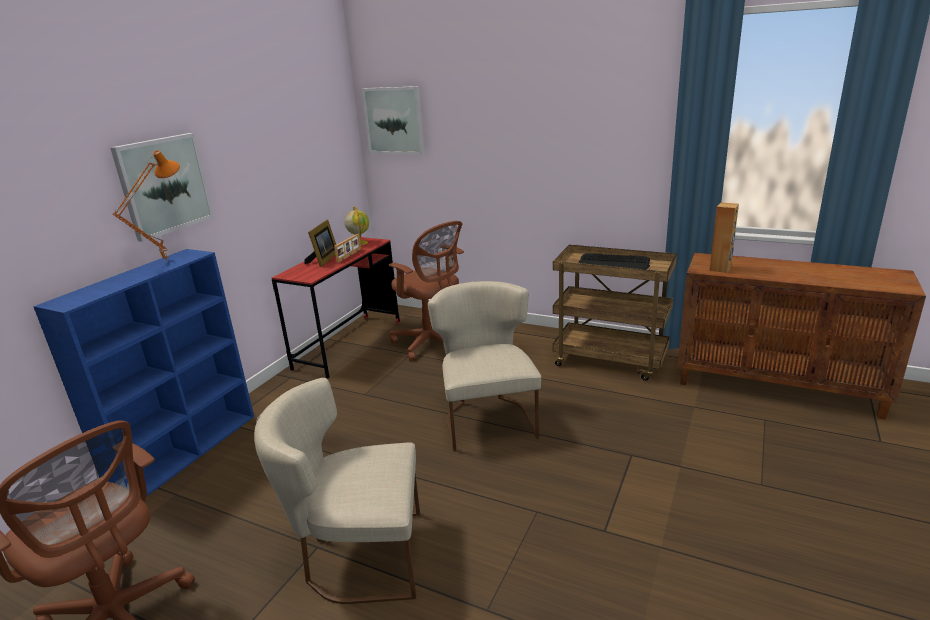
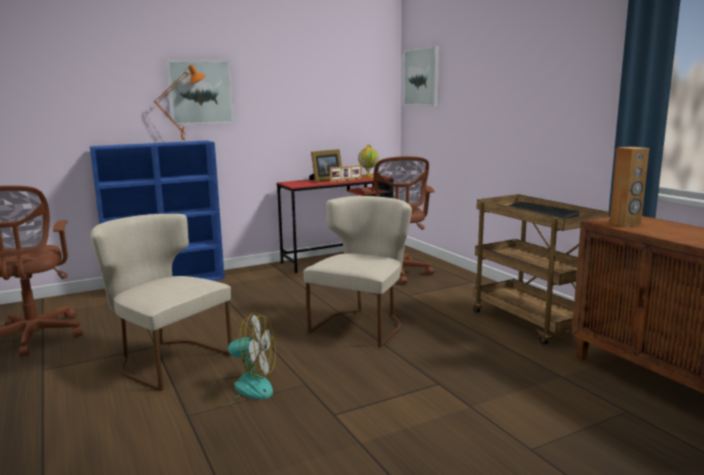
camera: 35 degrees right, 10 degrees down
none -> fan [209,313,276,407]

